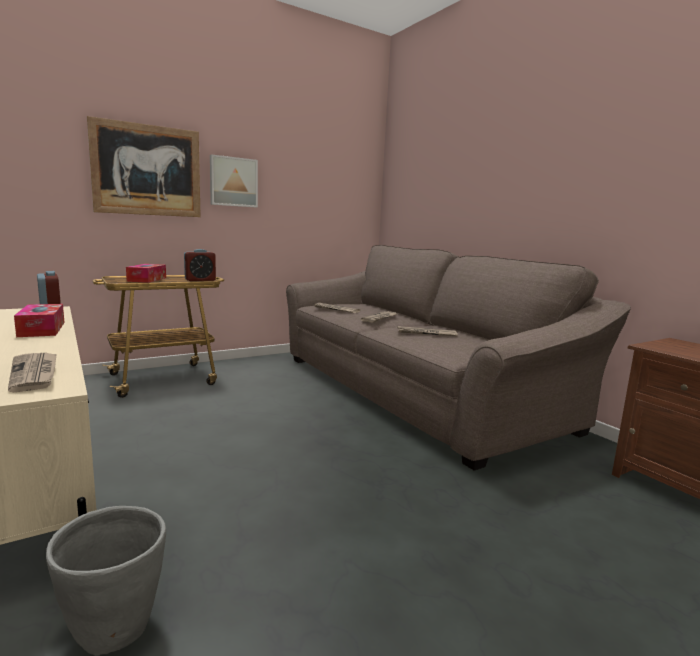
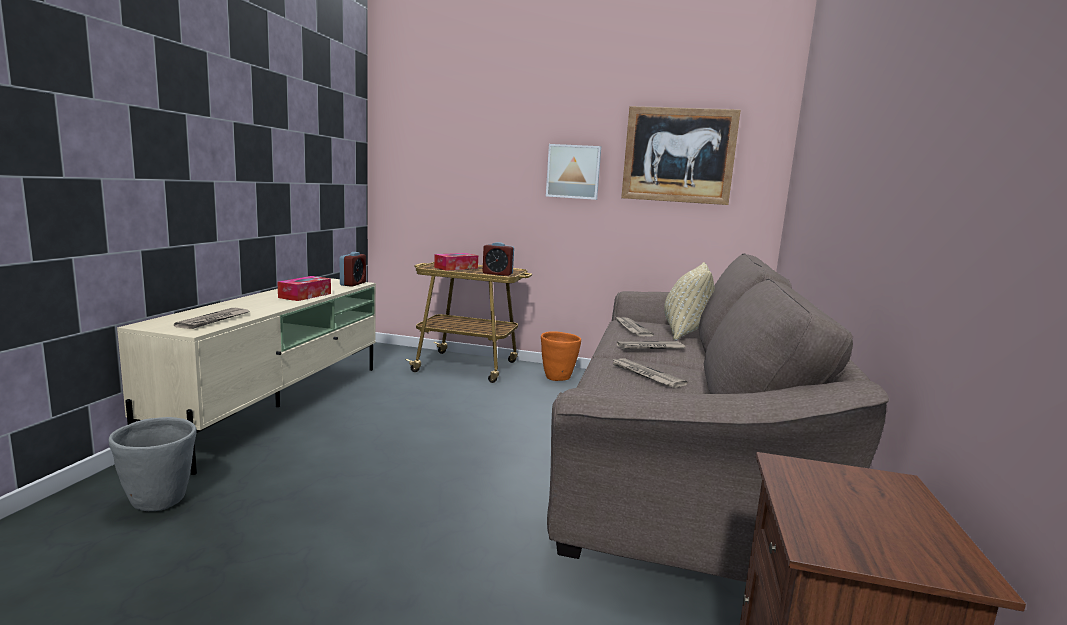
camera: 45 degrees right, 0 degrees up
picture [87,116,201,217] -> picture moved to [621,106,741,205]
none -> orange planter [541,331,581,381]
none -> beige pillow [664,262,715,341]

